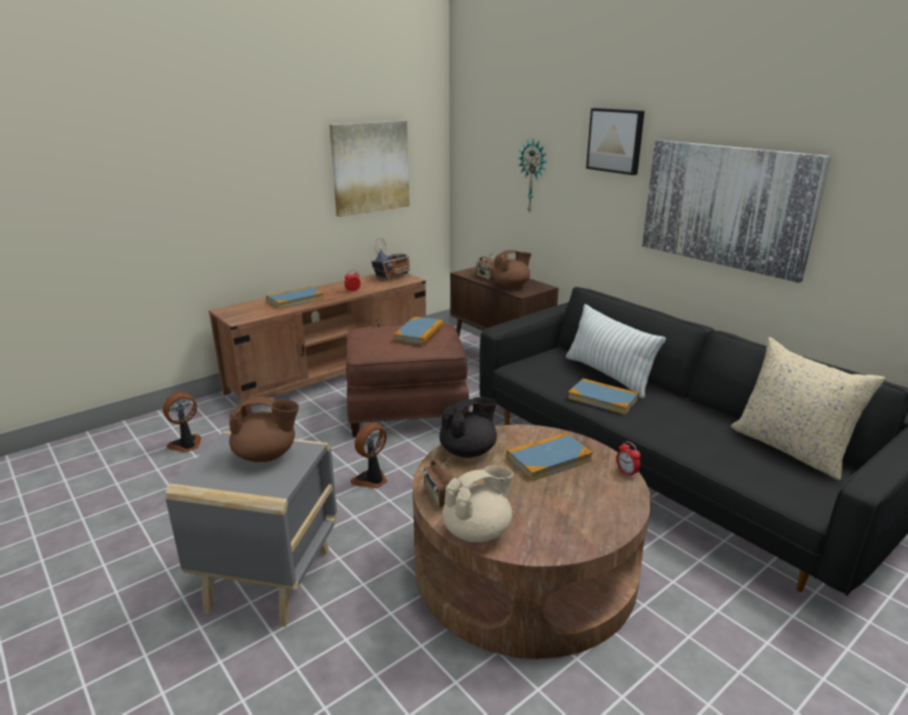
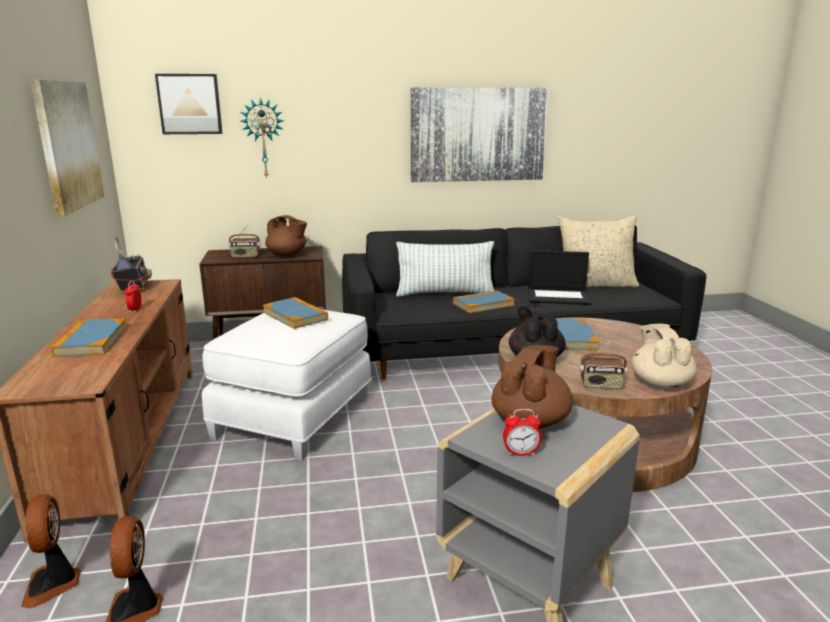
camera: 60 degrees left, 5 degrees down
brown ottoman [346,323,470,437] -> white ottoman [202,310,372,461]
fan [350,422,388,488] -> fan moved to [21,495,81,608]
brown teapot [493,250,532,288] -> brown teapot turned 120 degrees clockwise [265,215,307,257]
picture [586,108,645,175] -> picture moved to [155,74,222,134]
alarm clock [617,441,641,478] -> alarm clock moved to [503,409,542,456]
none -> laptop [528,250,591,305]

